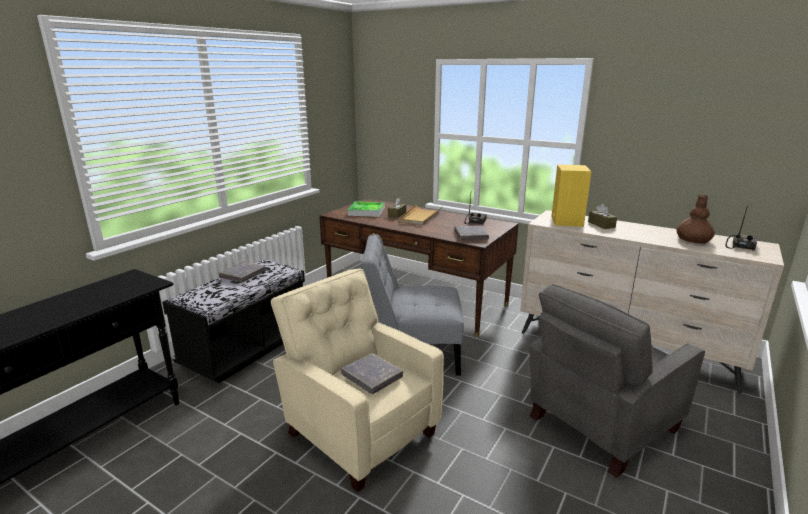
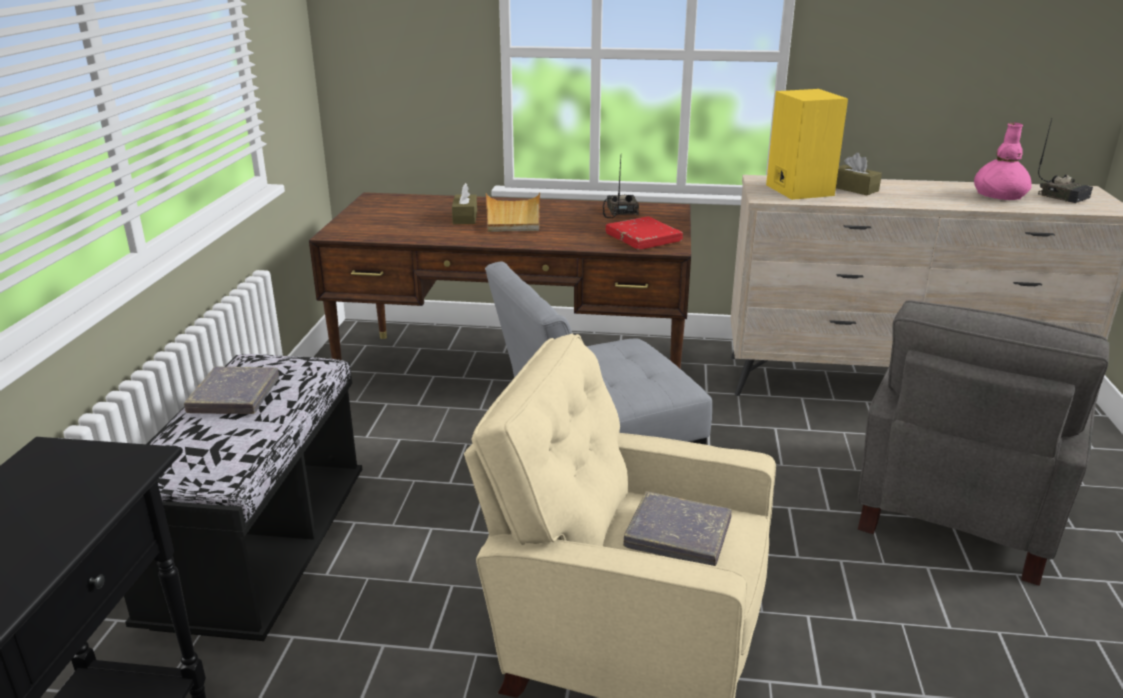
camera: 25 degrees left, 5 degrees up
tray [348,201,385,217] -> none
grey book [454,225,489,241] -> red book [606,216,683,250]
brown vase [676,195,715,244] -> pink vase [974,123,1031,200]
radio [725,205,757,251] -> radio turned 135 degrees clockwise [1038,119,1093,203]

